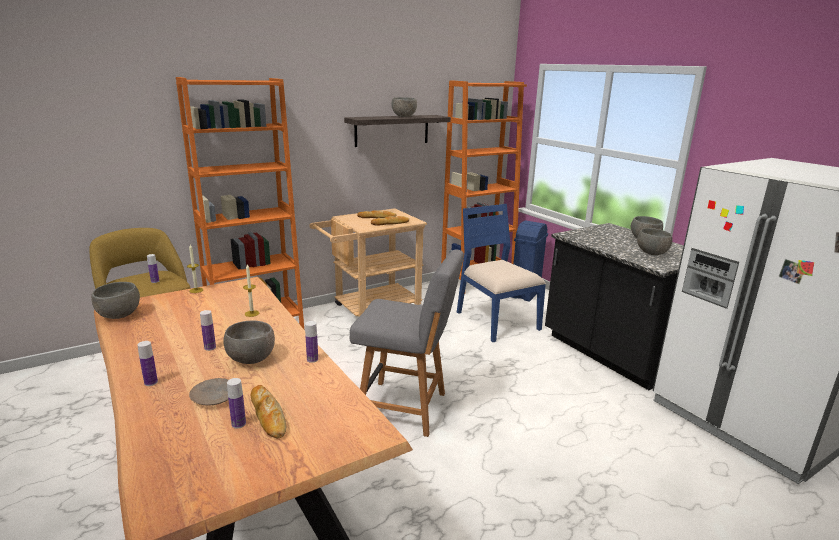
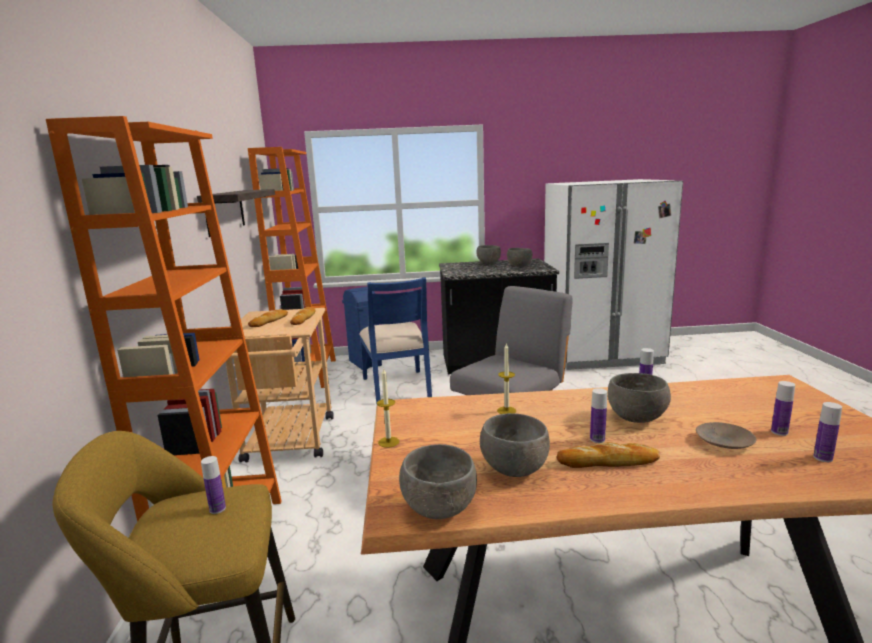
camera: 60 degrees left, 5 degrees down
bottle [137,341,158,386] -> bottle moved to [813,402,842,462]
bread [251,385,286,439] -> bread moved to [557,442,660,468]
grey bowl [392,97,417,117] -> grey bowl moved to [480,413,550,477]
blue chair [457,204,546,342] -> blue chair turned 105 degrees counterclockwise [359,277,432,404]

